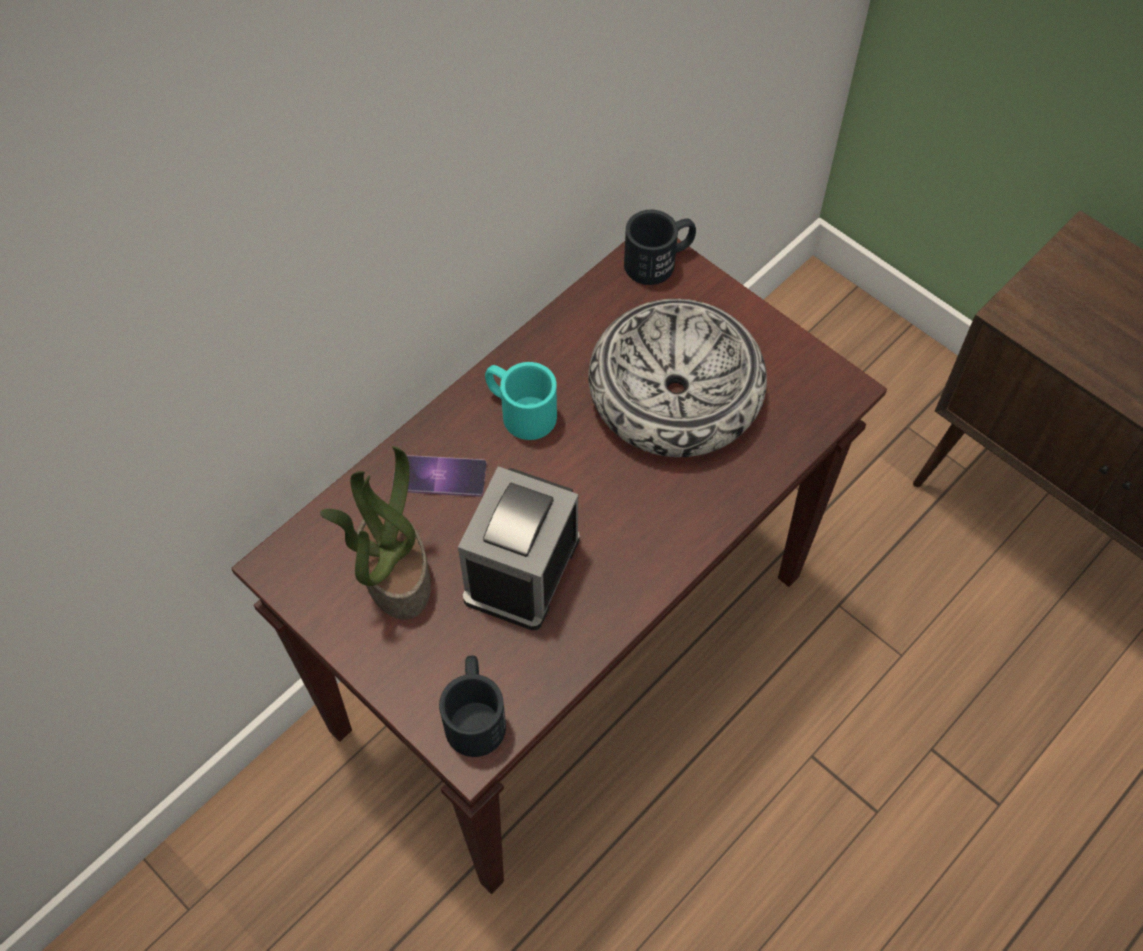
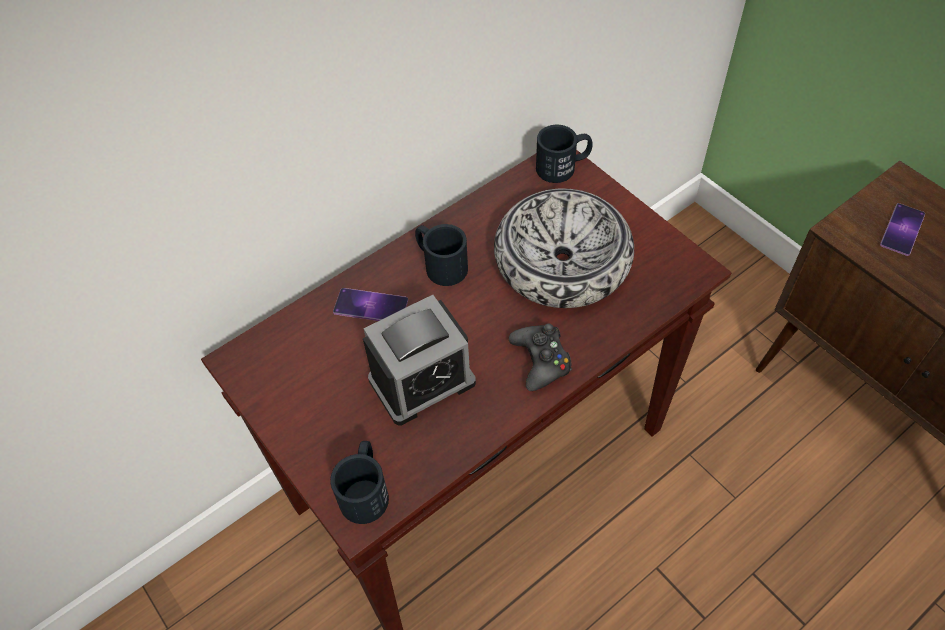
camera: 10 degrees right, 5 degrees down
potted plant [320,446,431,619] -> none
alarm clock [458,466,580,631] -> alarm clock turned 150 degrees counterclockwise [363,295,476,425]
turquoise mug [485,362,557,440] -> black mug [415,224,468,286]
none -> black game controller [509,323,572,391]
none -> phone [880,203,925,256]

